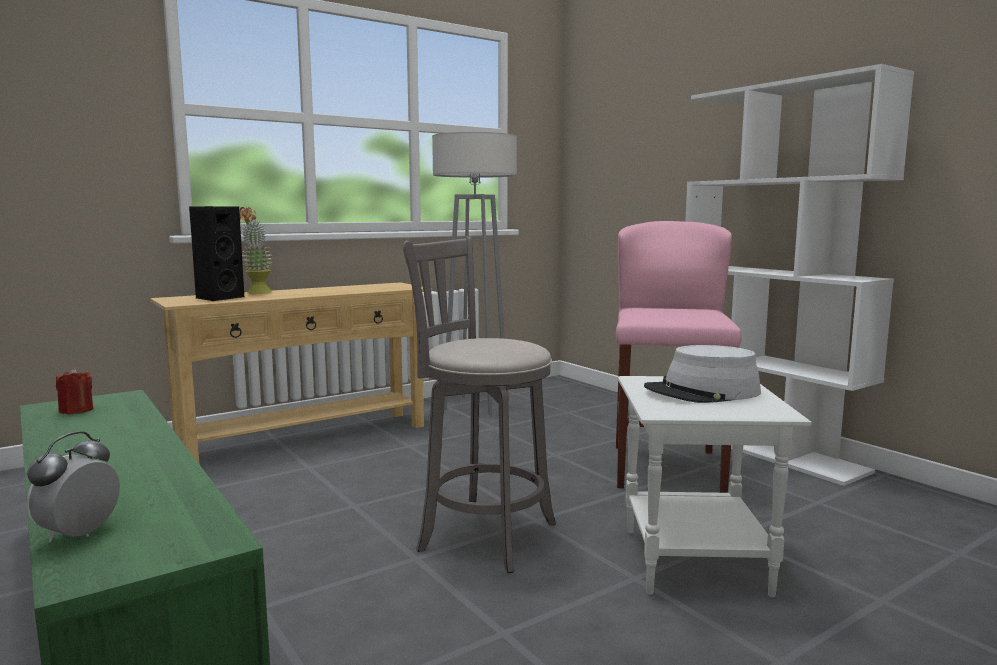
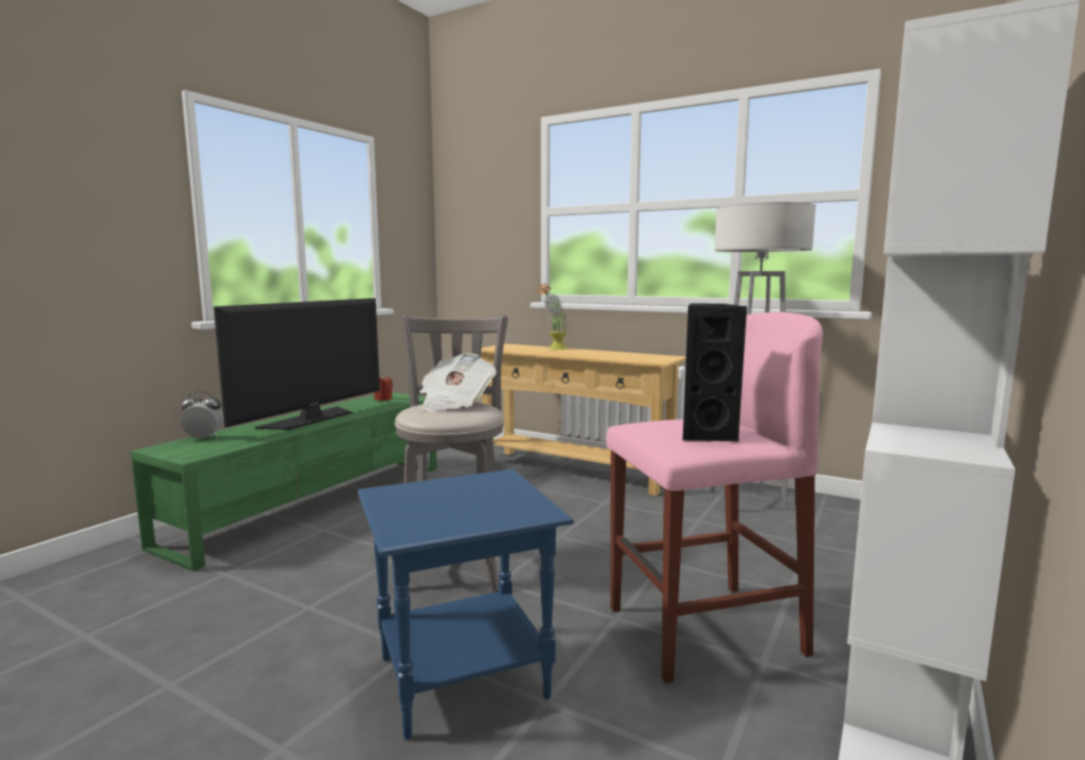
camera: 65 degrees right, 0 degrees up
black speaker [189,206,244,301] -> black speaker moved to [683,304,747,442]
white side table [618,376,811,597] -> blue side table [358,469,574,740]
grey hat [644,345,761,403] -> none
none -> television [213,298,380,430]
none -> newspaper [420,353,496,411]

